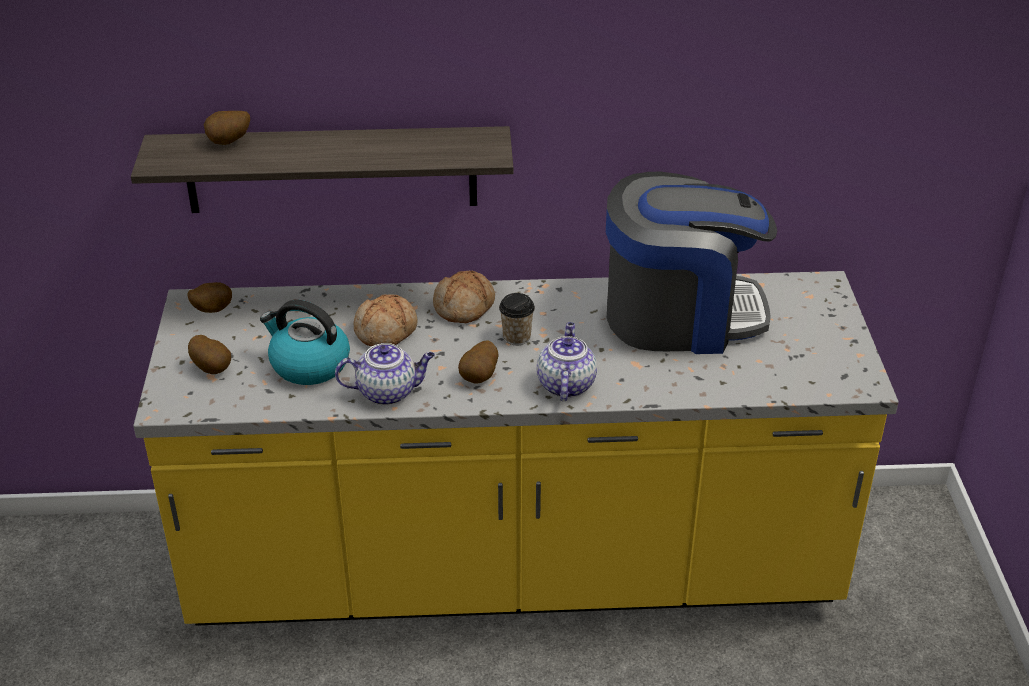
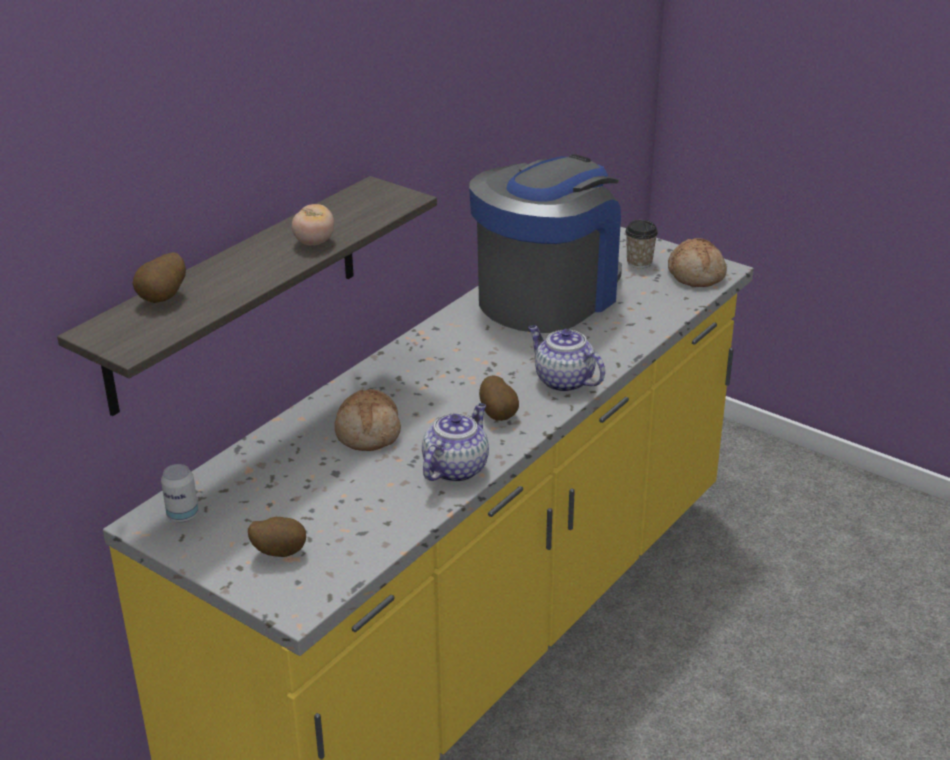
camera: 50 degrees left, 5 degrees down
potato [187,282,232,313] -> can [161,464,198,523]
kettle [260,300,350,385] -> none
bread [433,271,495,323] -> bread moved to [668,238,727,287]
cup [499,293,535,345] -> cup moved to [625,220,658,268]
none -> tomato [292,204,334,245]

